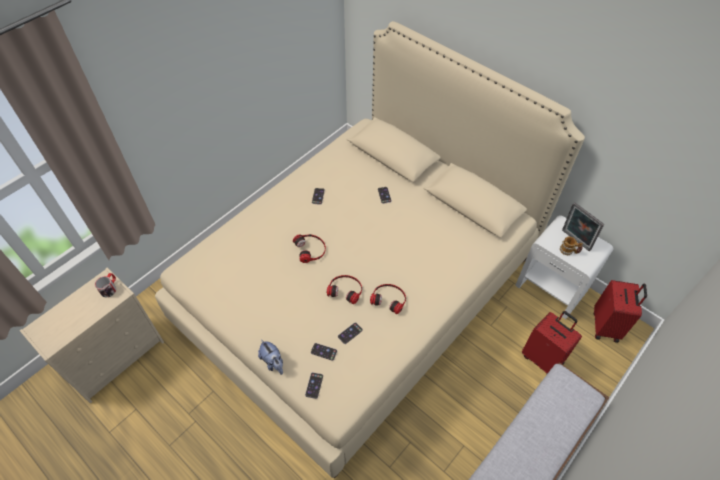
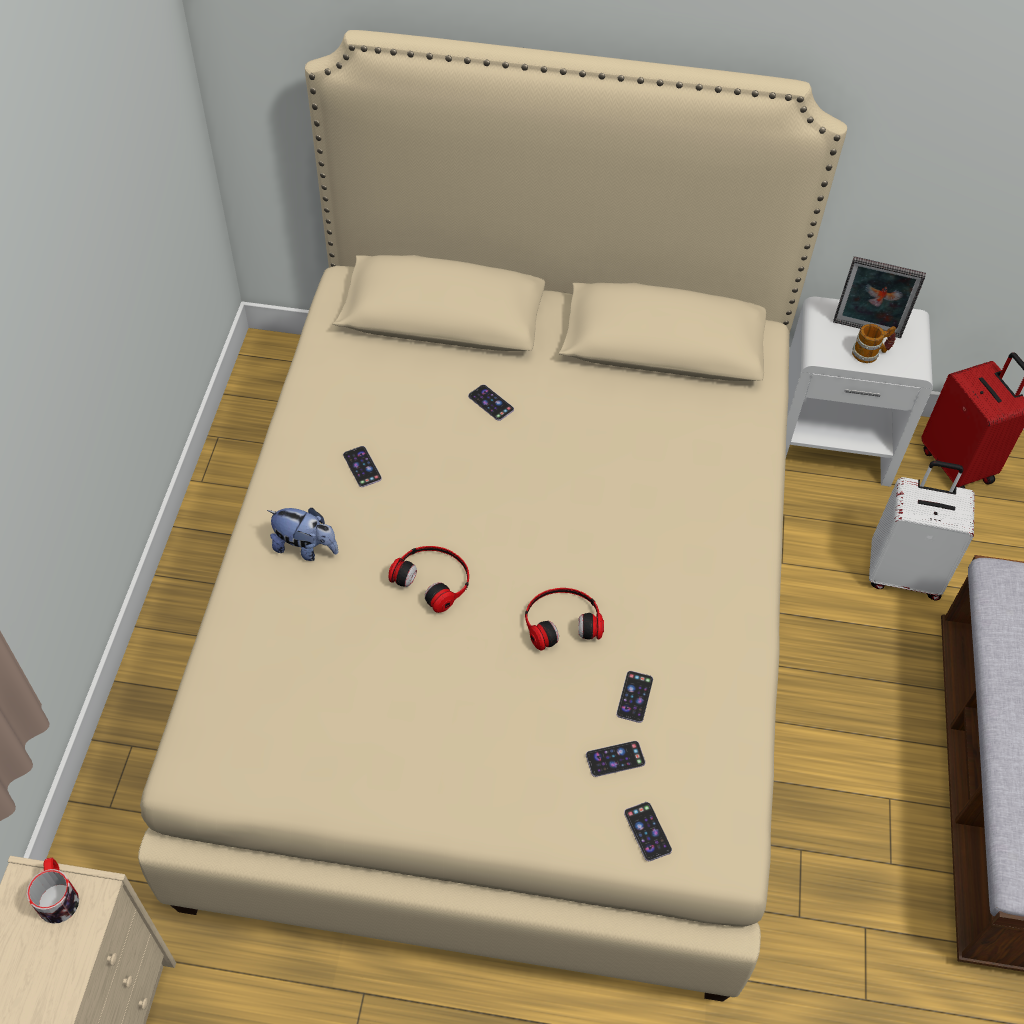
camera: 35 degrees left, 0 degrees up
plush toy [258,339,283,375] -> plush toy moved to [267,508,338,561]
headphones [370,284,406,314] -> none
red suitcase [522,311,582,374] -> white suitcase [869,461,975,600]

